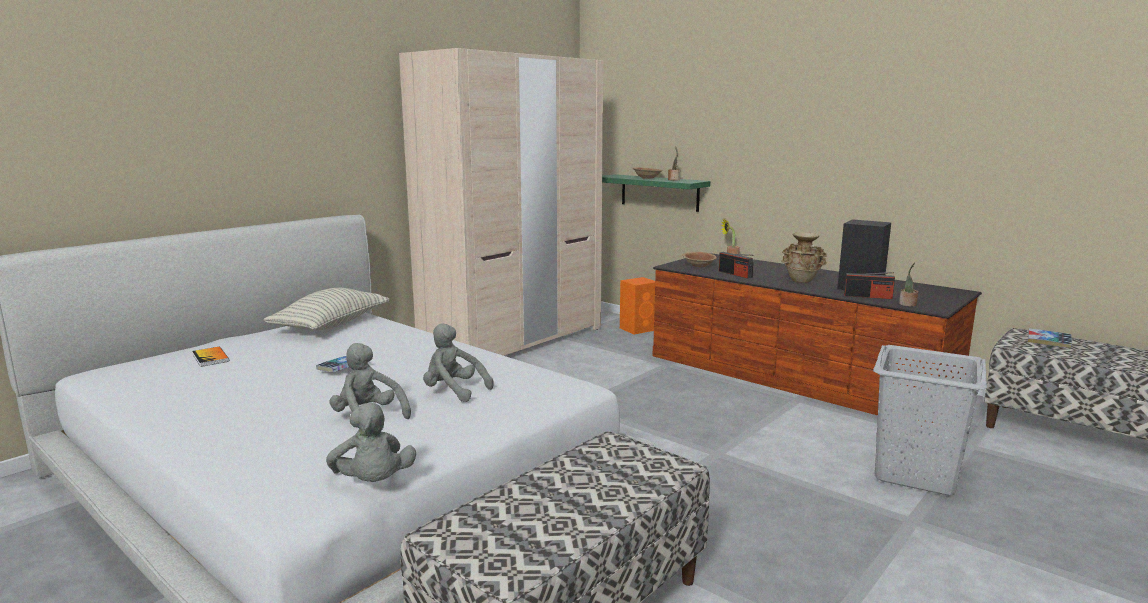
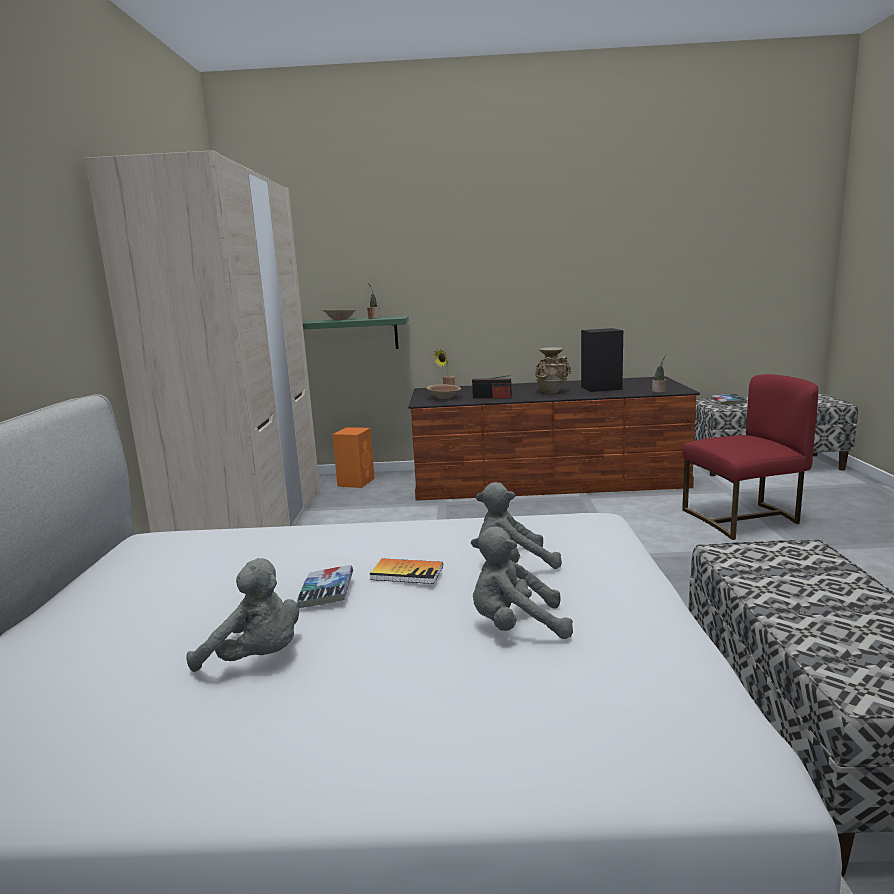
camera: 40 degrees left, 0 degrees up
book [192,347,229,367] -> book moved to [369,558,443,584]
pillow [264,288,389,330] -> none
grey plush toy [326,403,416,482] -> grey plush toy moved to [186,558,299,672]
radio [844,272,895,299] -> none
grey laundry basket [873,345,987,496] -> red chair [682,374,818,540]

